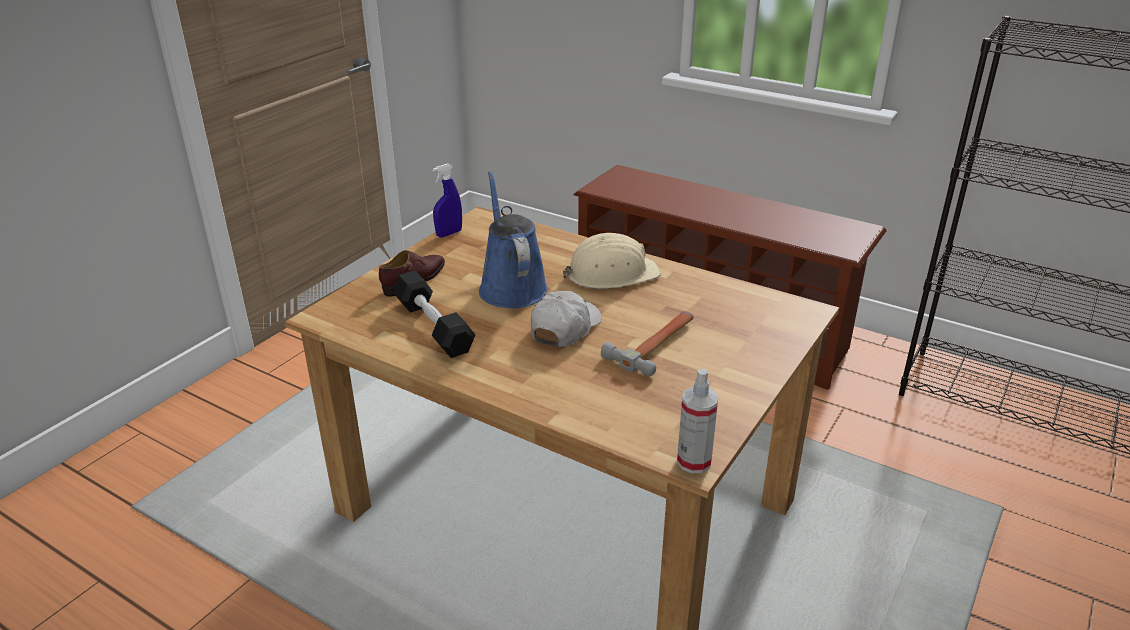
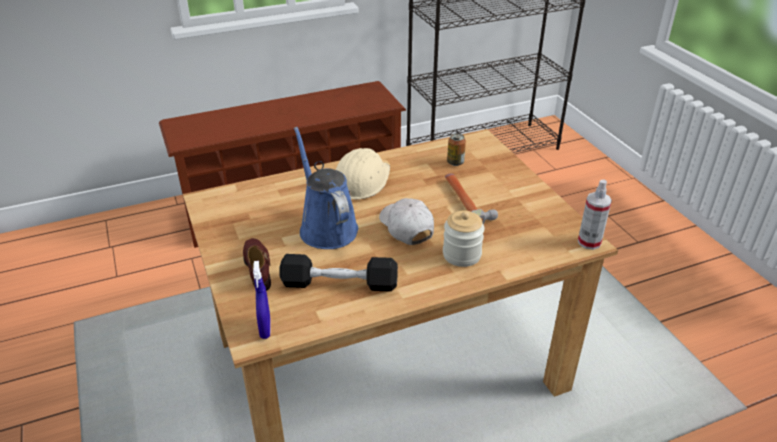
camera: 55 degrees left, 5 degrees up
blue spray bottle [433,163,462,238] -> blue spray bottle moved to [253,261,271,339]
blue watering can [479,171,548,308] -> blue watering can turned 45 degrees clockwise [294,127,358,249]
none -> jar [443,211,485,267]
none -> can [447,133,466,166]

